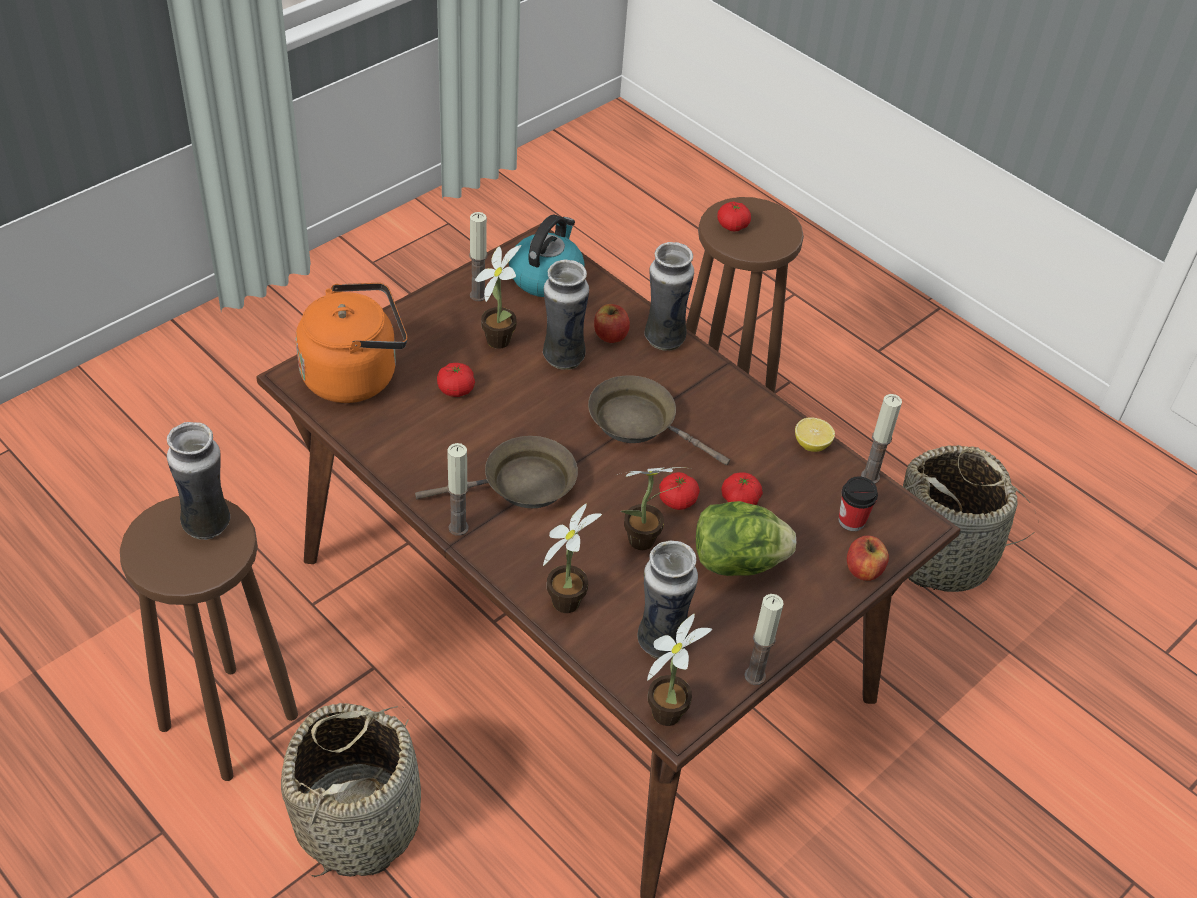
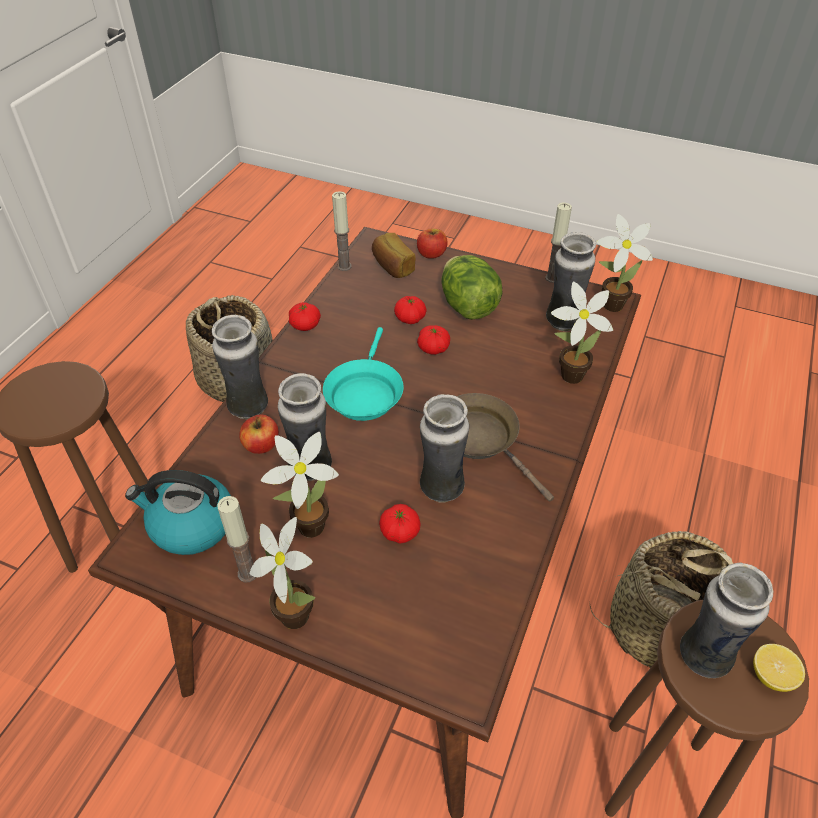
camera: 110 degrees left, 0 degrees up
orange kettle [296,283,408,403] -> none
candle [447,443,469,536] -> none
brown frying pan [588,375,730,465] -> turquoise frying pan [323,327,404,421]
potted plant [617,467,684,550] -> potted plant moved to [250,517,315,629]
tomato [717,202,751,232] -> tomato moved to [289,302,321,331]
lemon [795,417,835,452] -> lemon moved to [753,644,805,692]
cup [838,476,878,531] -> bread [372,233,416,278]
none -> vase [420,394,469,503]

